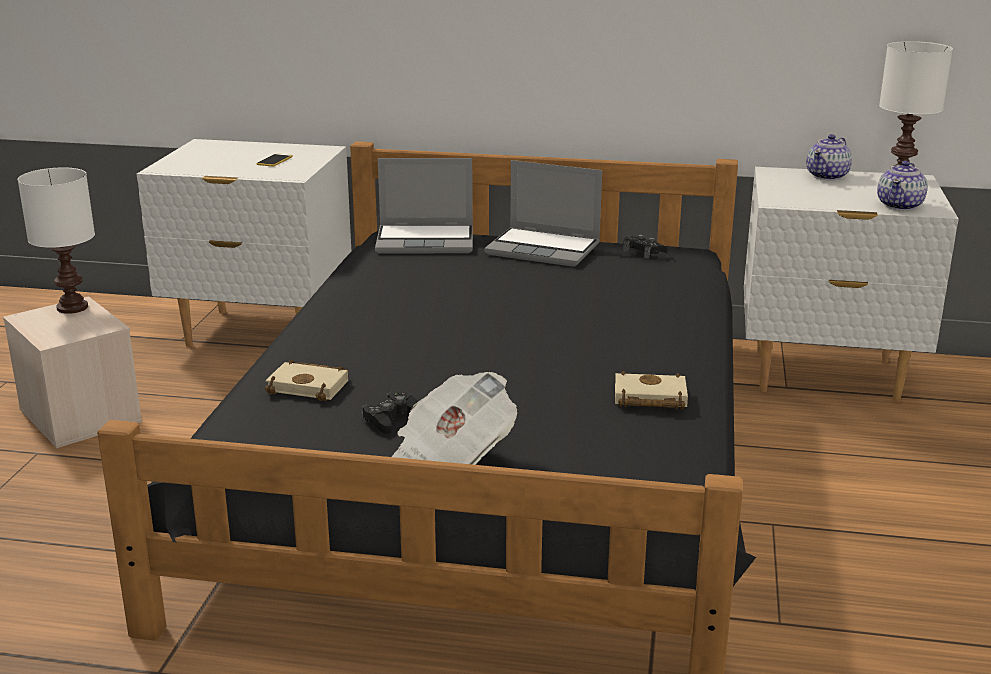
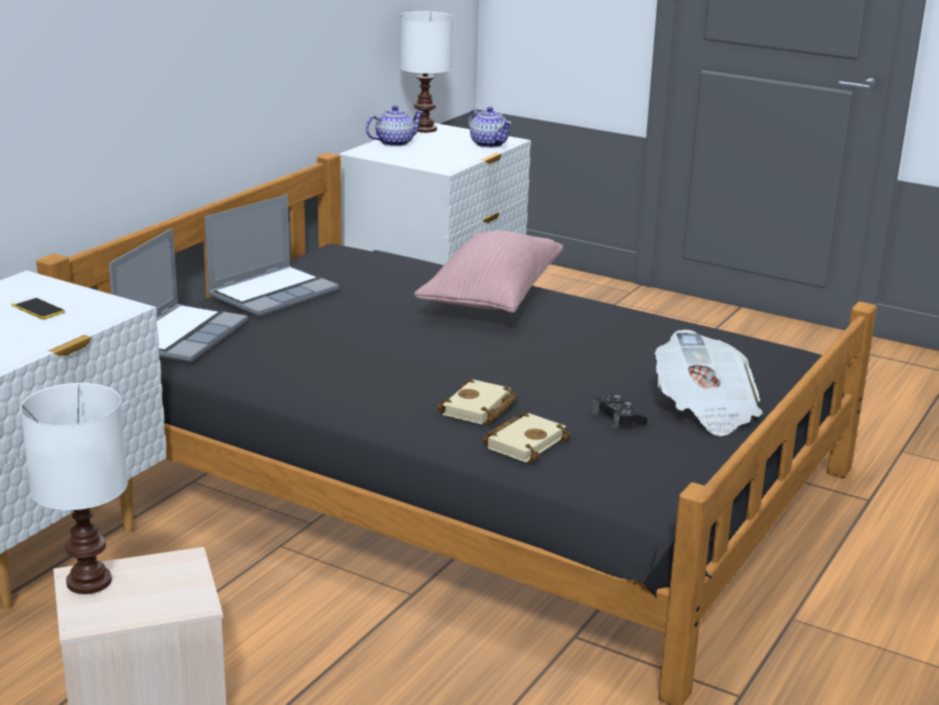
camera: 70 degrees left, 0 degrees up
beige book [615,370,688,409] -> beige book moved to [437,378,518,425]
black game controller [623,235,668,259] -> none
teapot [807,134,852,180] -> teapot turned 90 degrees counterclockwise [366,105,424,147]
none -> pink pillow [414,230,563,313]

